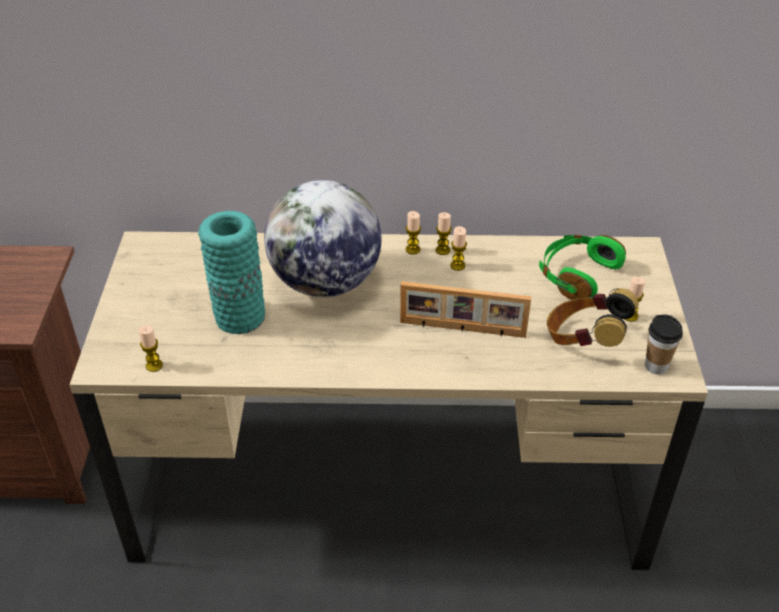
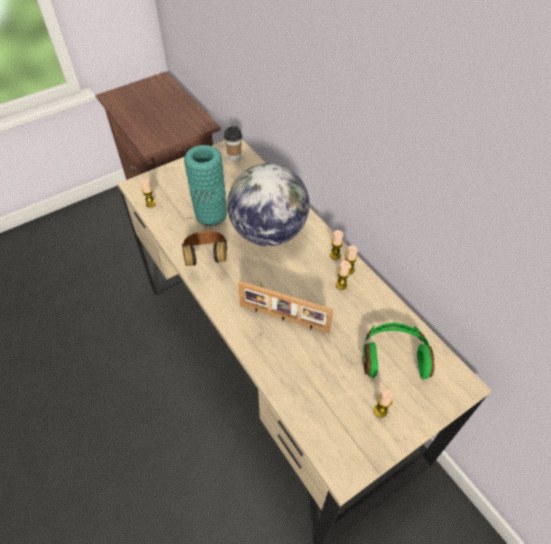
camera: 55 degrees right, 10 degrees up
picture frame [400,281,531,338] -> picture frame turned 45 degrees counterclockwise [238,281,333,334]
headphones [547,288,639,347] -> headphones moved to [182,231,227,266]
cup [645,314,683,374] -> cup moved to [224,126,242,162]

